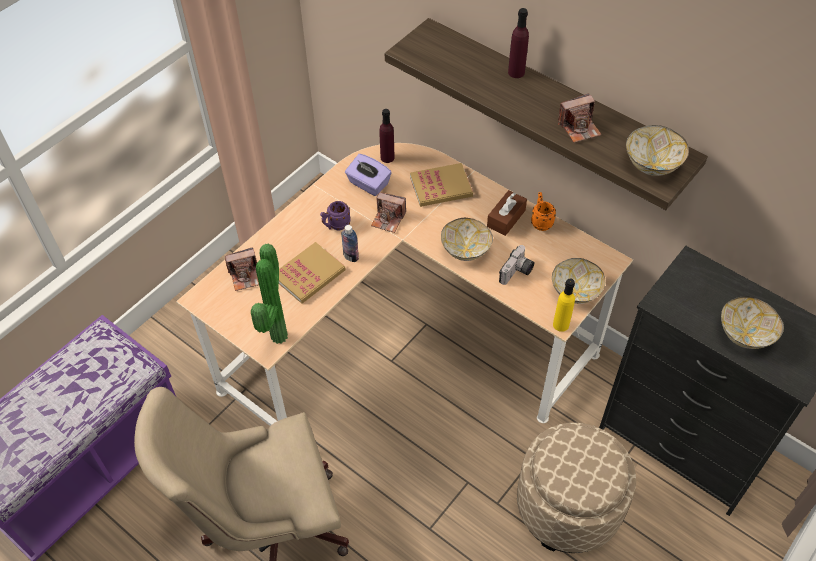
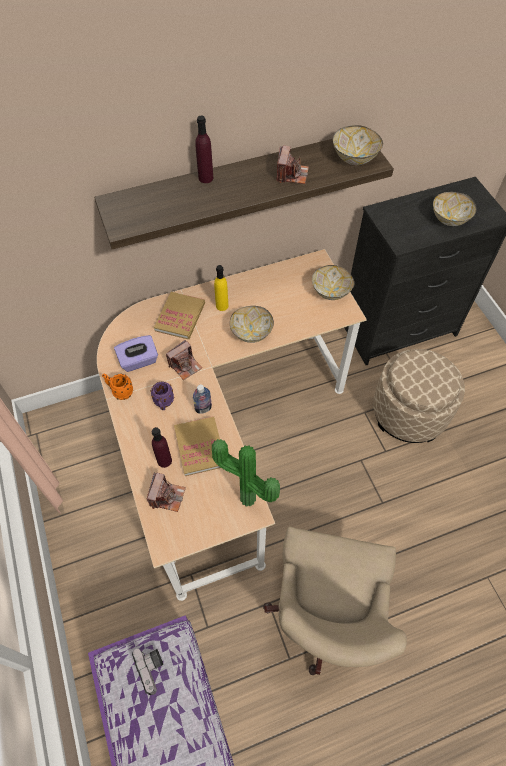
camera: 60 degrees left, 5 degrees up
purple bottle [379,109,395,163] -> purple bottle moved to [152,427,172,468]
brown tissue box [487,190,527,236] -> none
camera [499,245,534,285] -> camera moved to [132,649,163,695]
orange mug [531,192,556,231] -> orange mug moved to [102,374,133,400]
yellow bottle [553,279,575,332] -> yellow bottle moved to [214,265,228,311]

